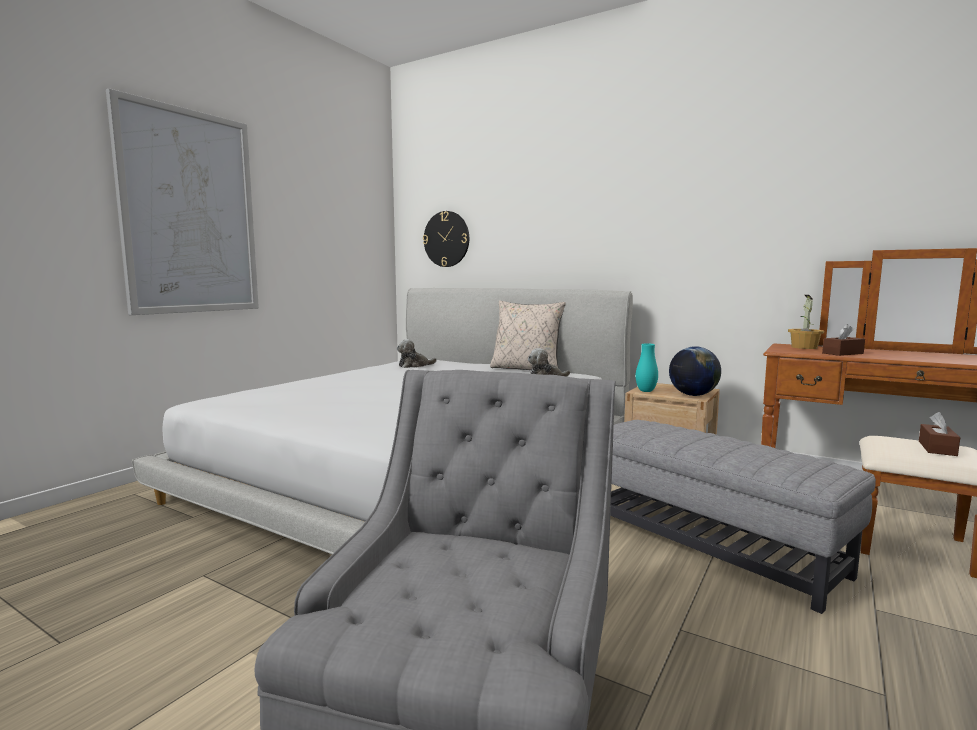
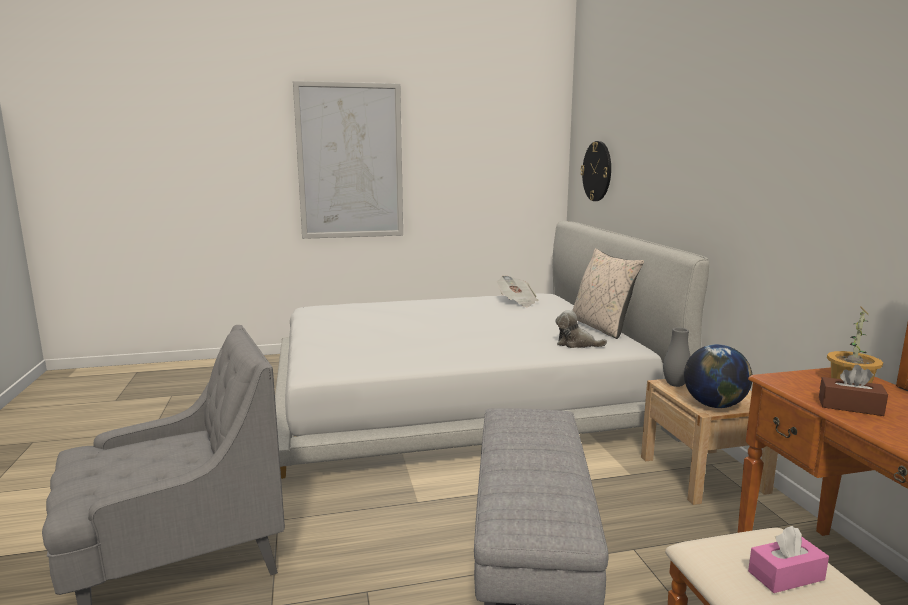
camera: 45 degrees right, 5 degrees up
plush toy [397,339,437,368] -> newspaper [497,275,538,307]
turquoise vase [636,343,658,392] -> grey vase [663,328,690,387]
brown tissue box [919,412,960,456] -> pink tissue box [748,526,829,593]

